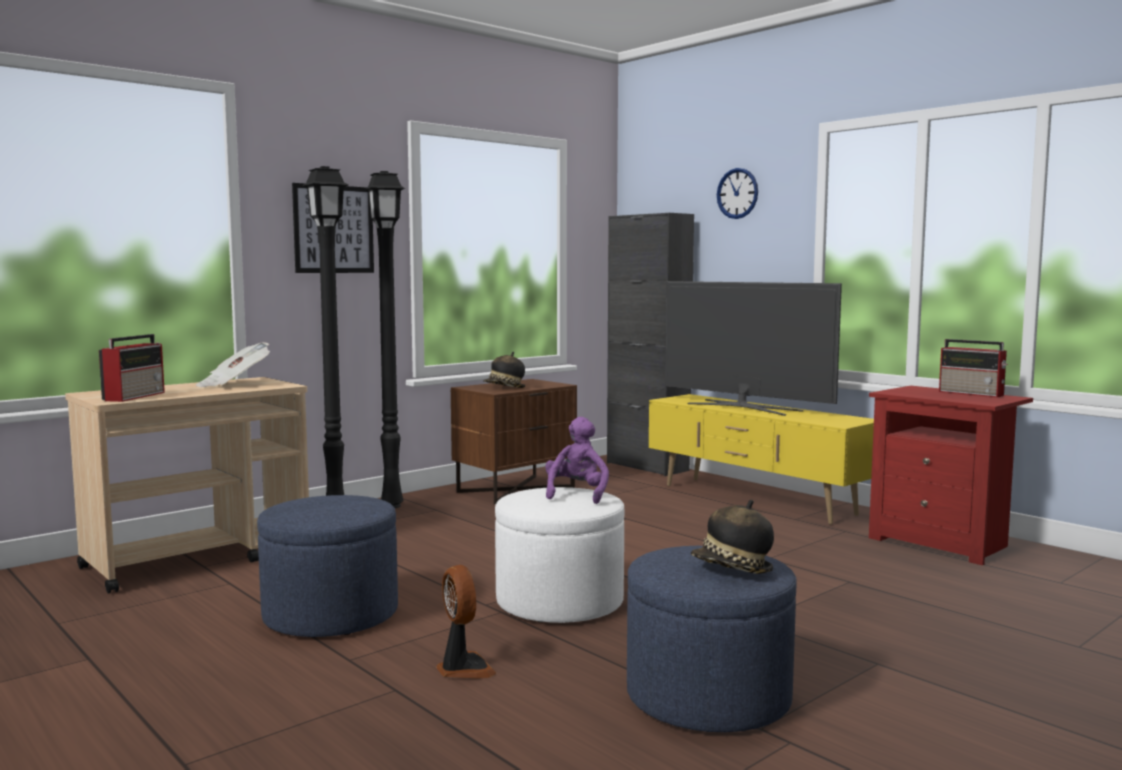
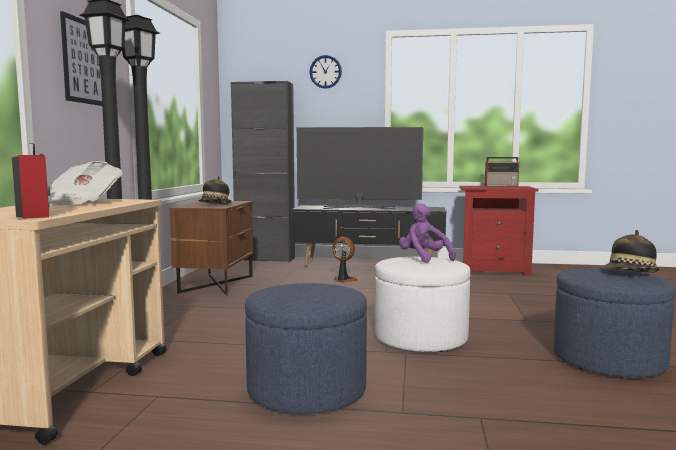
camera: 40 degrees left, 0 degrees up
fan [436,565,497,679] -> fan moved to [332,237,358,283]
yellow tv stand [649,394,874,524] -> black tv stand [292,205,447,267]

